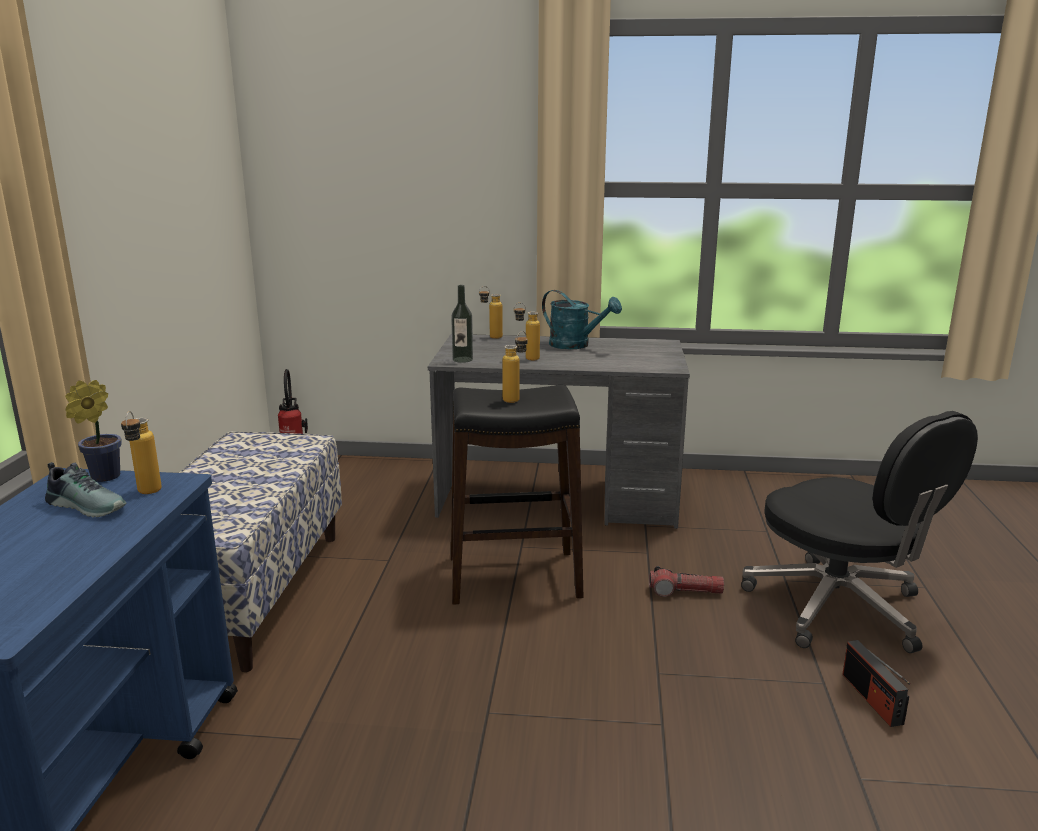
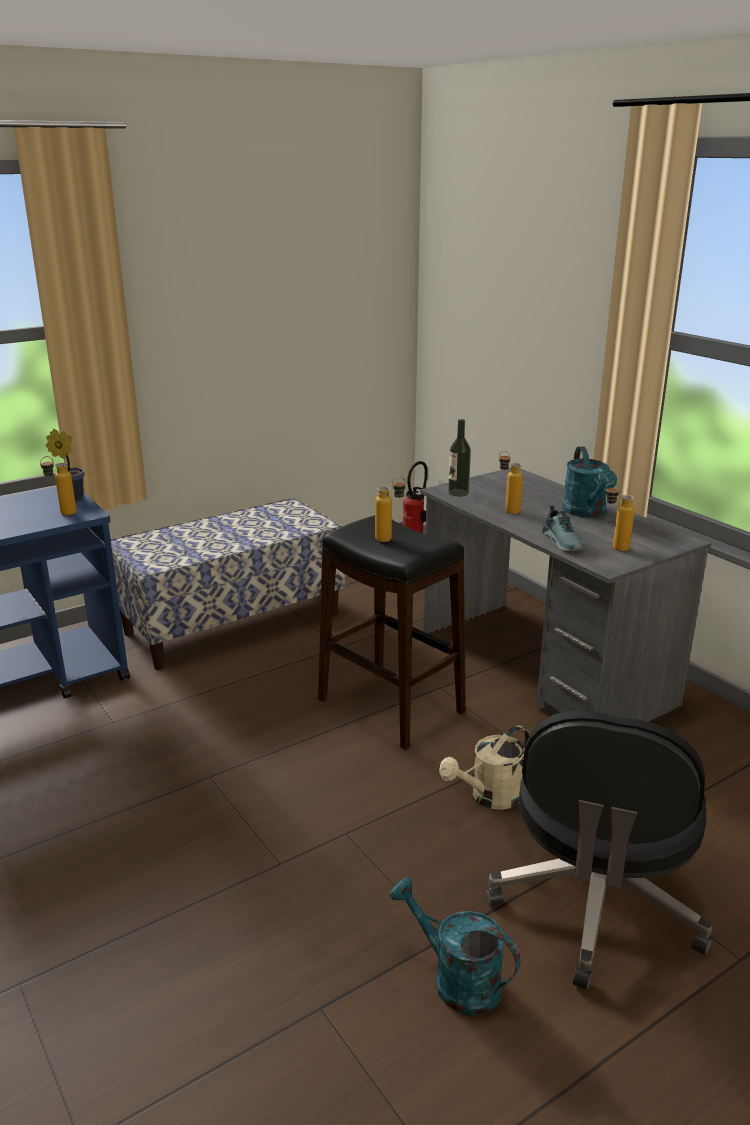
camera: 50 degrees right, 5 degrees up
shoe [45,462,126,517] -> shoe moved to [542,506,585,551]
bottle [479,286,503,339] -> bottle moved to [606,483,635,551]
flashlight [649,566,724,597] -> beige watering can [439,725,530,810]
radio [842,640,911,727] -> turquoise watering can [390,877,520,1015]

